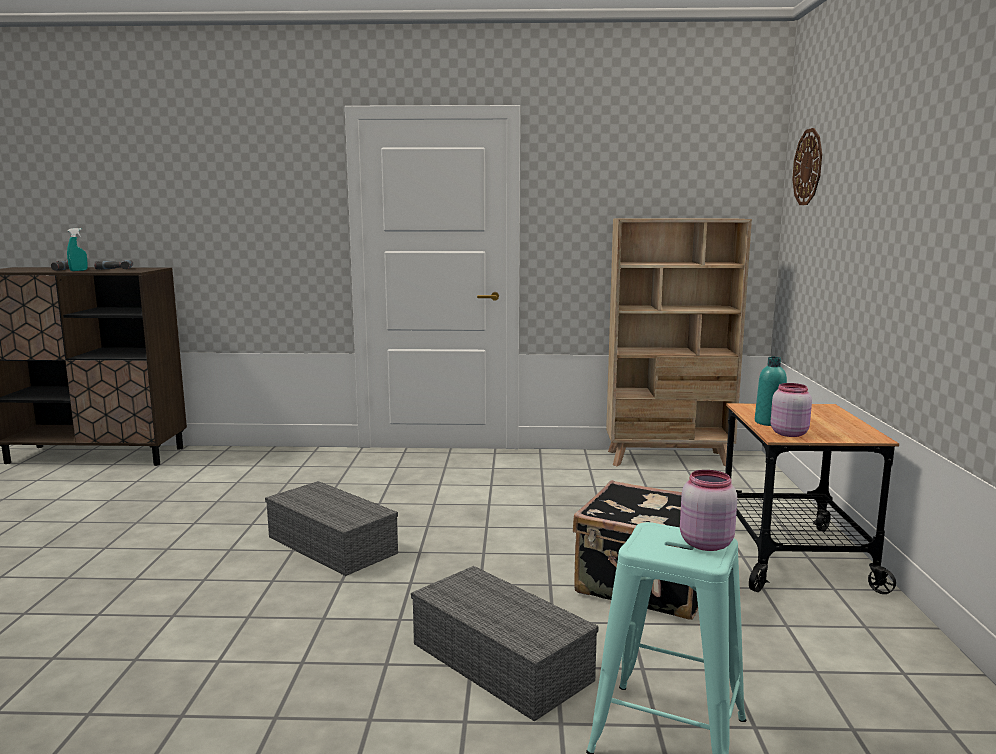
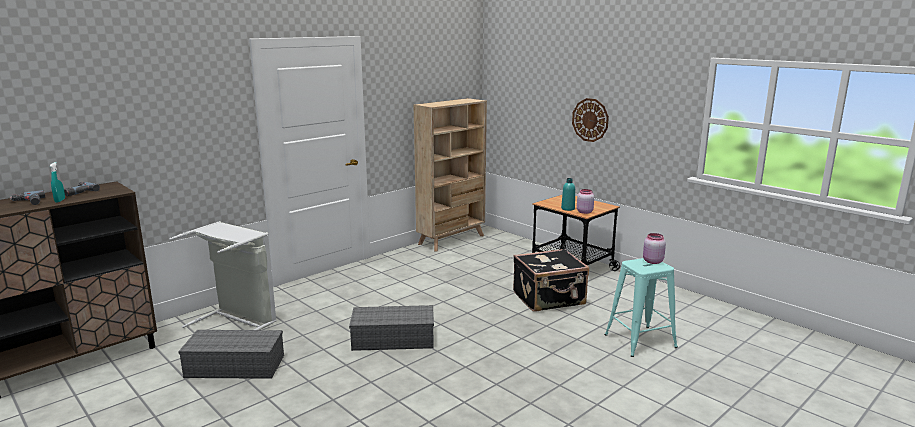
camera: 45 degrees left, 5 degrees up
grey storage box [411,566,599,722] -> grey storage box moved to [178,330,284,379]
wall clock [792,128,822,205] -> wall clock moved to [572,98,609,142]
none -> grey laundry basket [169,221,277,330]

